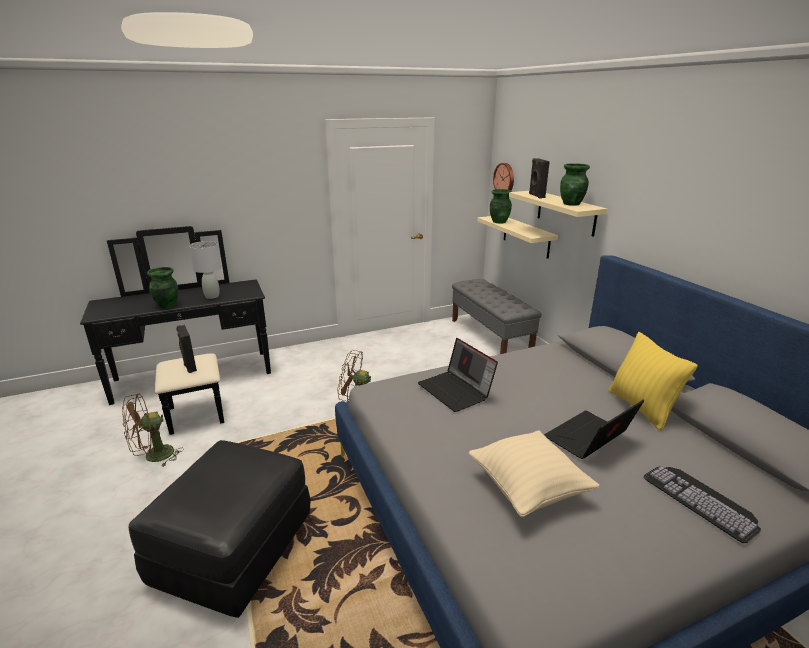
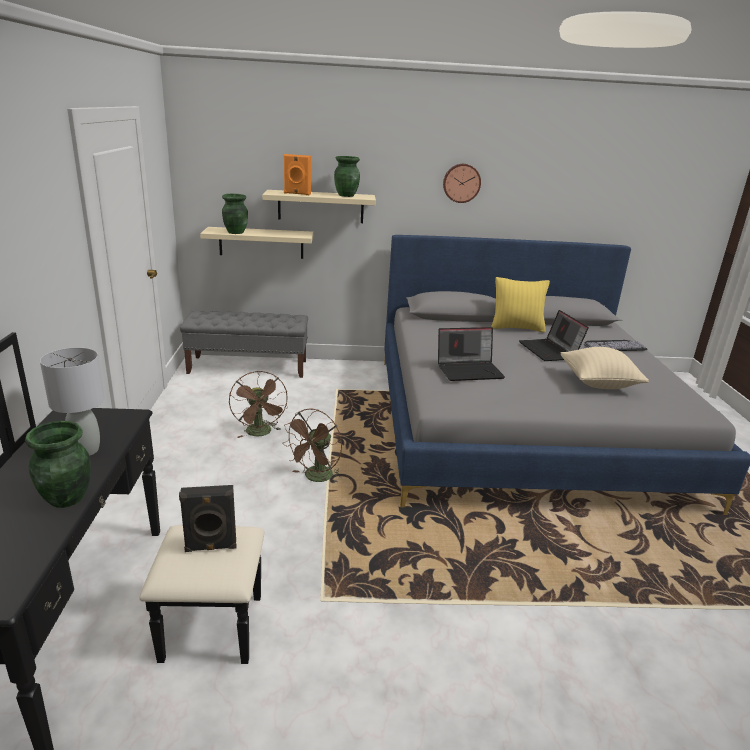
camera: 70 degrees left, 0 degrees up
brown fan [122,394,184,467] -> brown fan moved to [229,371,288,438]
black ottoman [129,440,310,618] -> none
wall clock [493,163,514,190] -> wall clock moved to [443,164,481,203]
black speaker [529,158,550,198] -> orange speaker [283,154,311,195]

